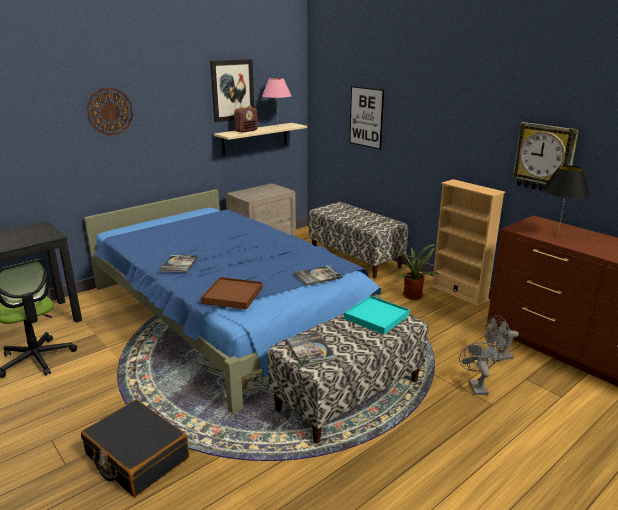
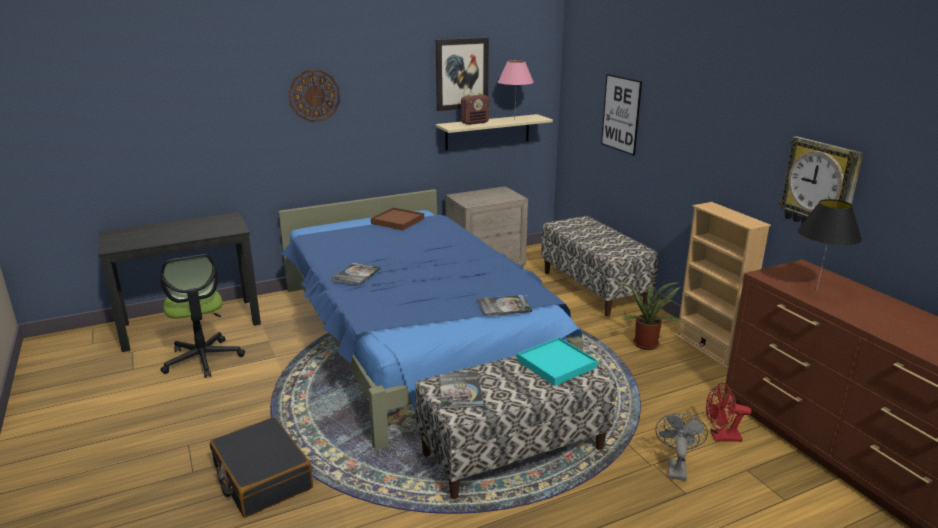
camera: 15 degrees right, 0 degrees up
brown tray [201,277,263,310] -> brown tray moved to [371,208,424,230]
grey fan [484,315,519,361] -> red fan [706,383,752,442]

